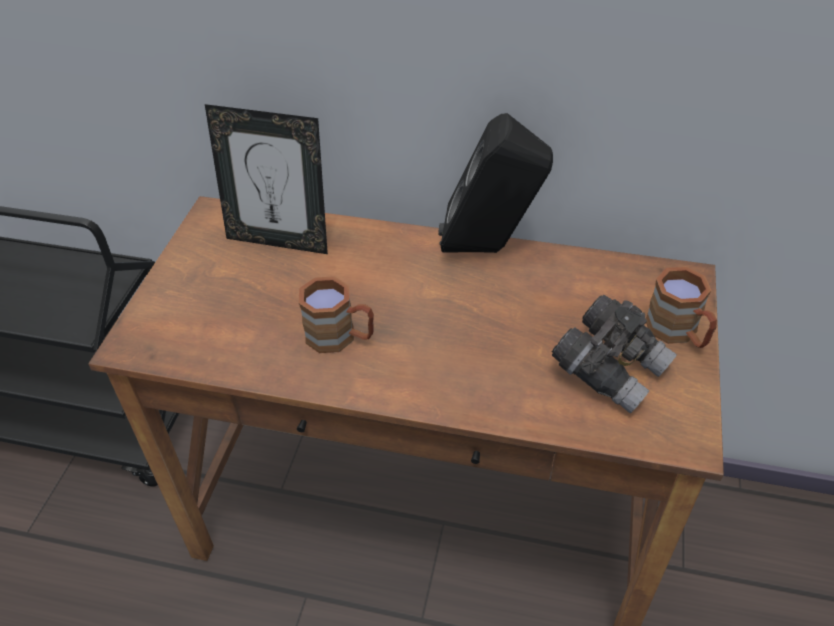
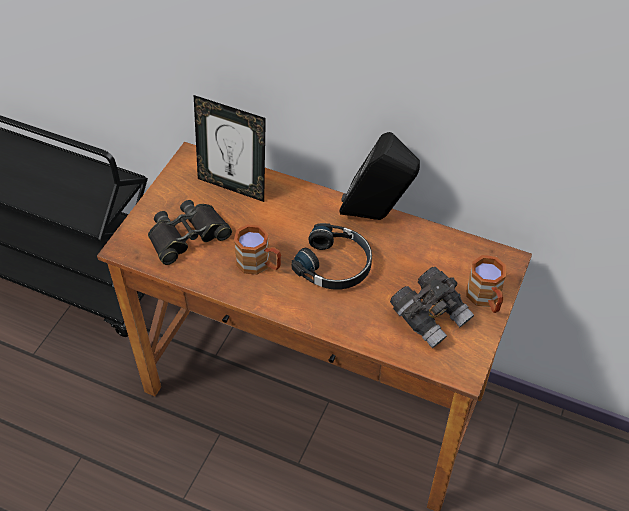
camera: 10 degrees right, 5 degrees up
none -> black binoculars [148,200,232,265]
none -> black headphones [292,223,372,290]

